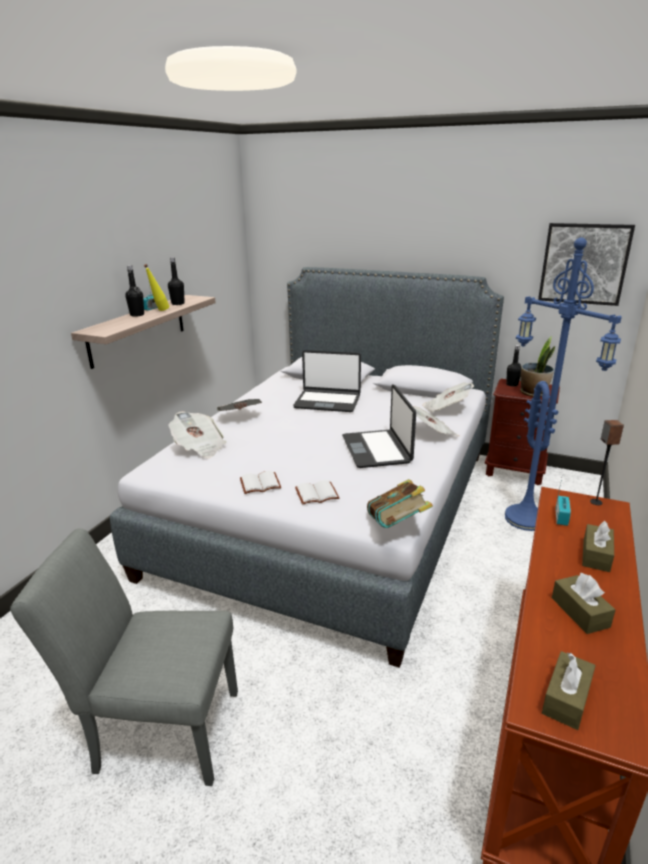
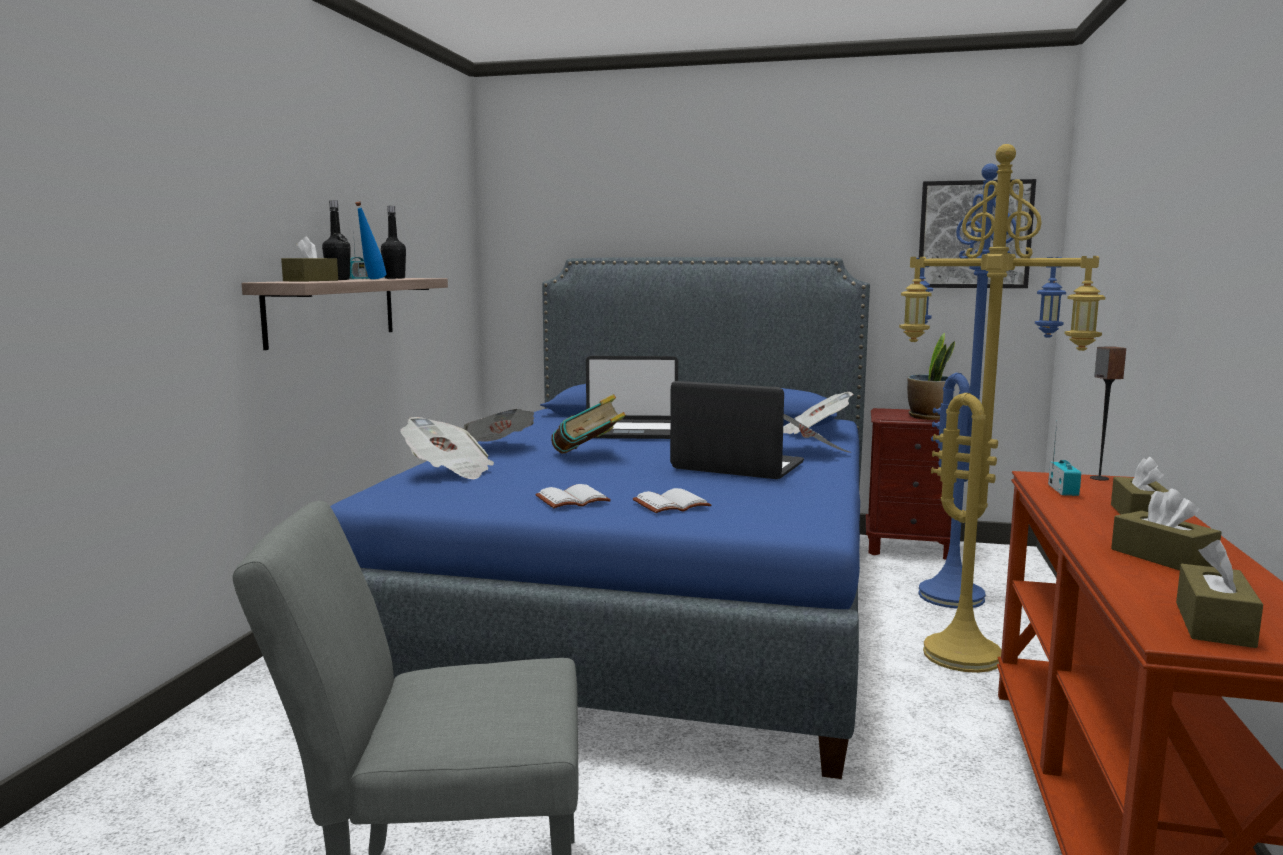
camera: 10 degrees left, 15 degrees down
grey bed [110,267,504,668] -> blue bed [330,257,870,779]
yellow bottle [144,264,169,311] -> blue bottle [355,202,387,279]
laptop [342,384,416,468] -> laptop turned 135 degrees clockwise [670,381,804,479]
book [367,479,433,528] -> book moved to [551,394,626,453]
black bottle [506,345,521,387] -> none
none -> brown tissue box [281,236,338,281]
none -> yellow floor lamp [899,144,1105,673]

